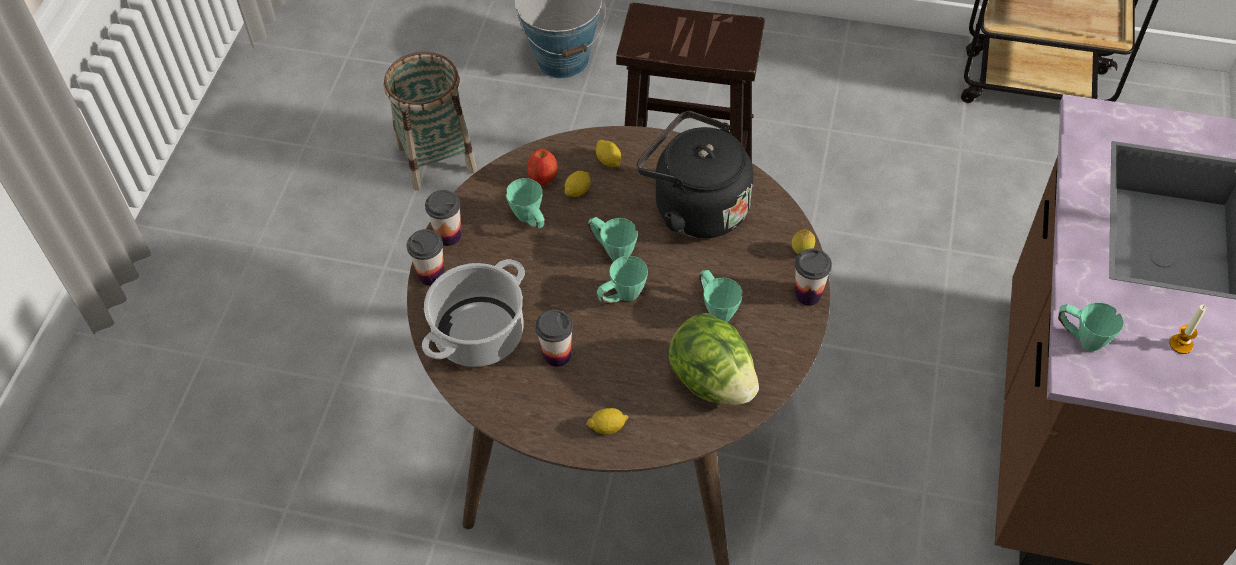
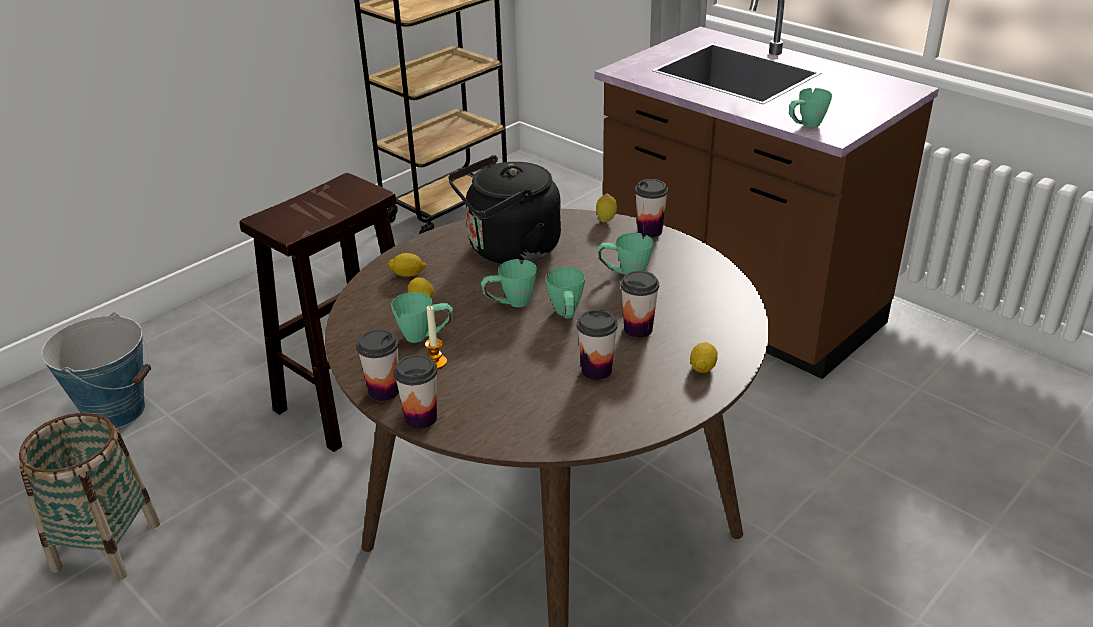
camera: 60 degrees left, 20 degrees down
cooking pot [422,259,525,367] -> none
apple [527,149,558,186] -> none
lettuce [668,313,759,405] -> none
candle [1169,304,1206,354] -> candle moved to [425,306,447,369]
none -> cup [620,270,659,338]

